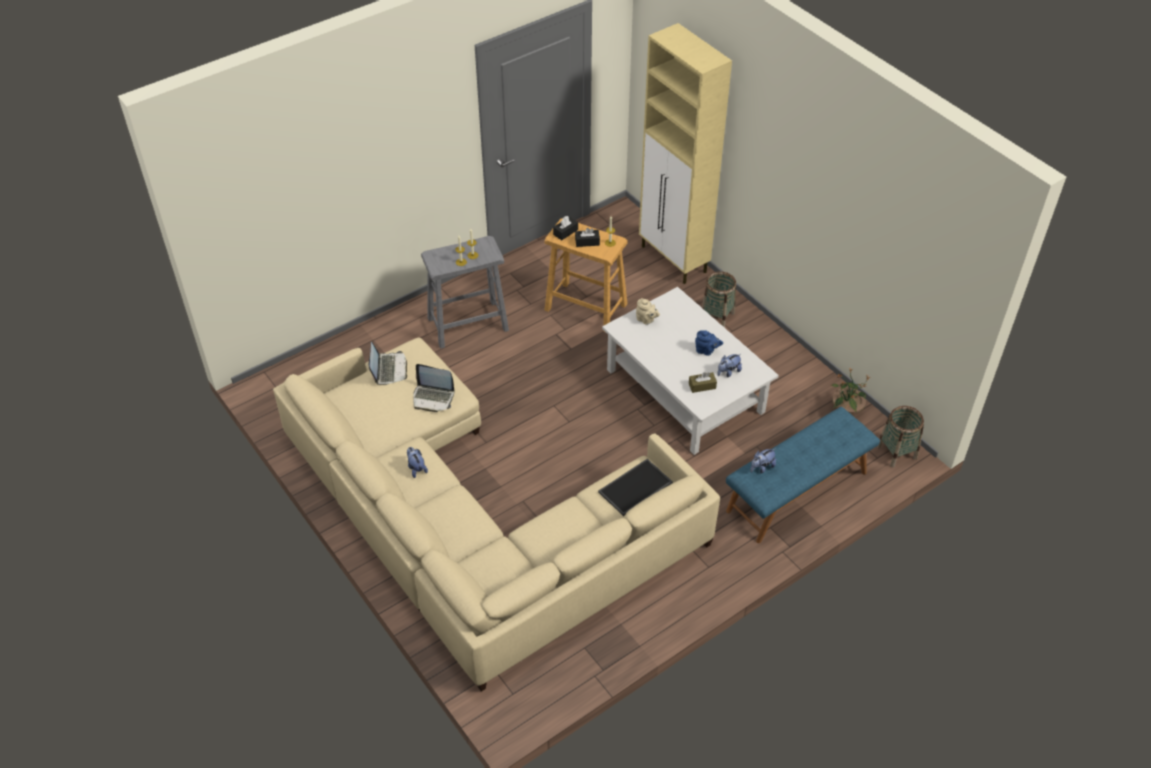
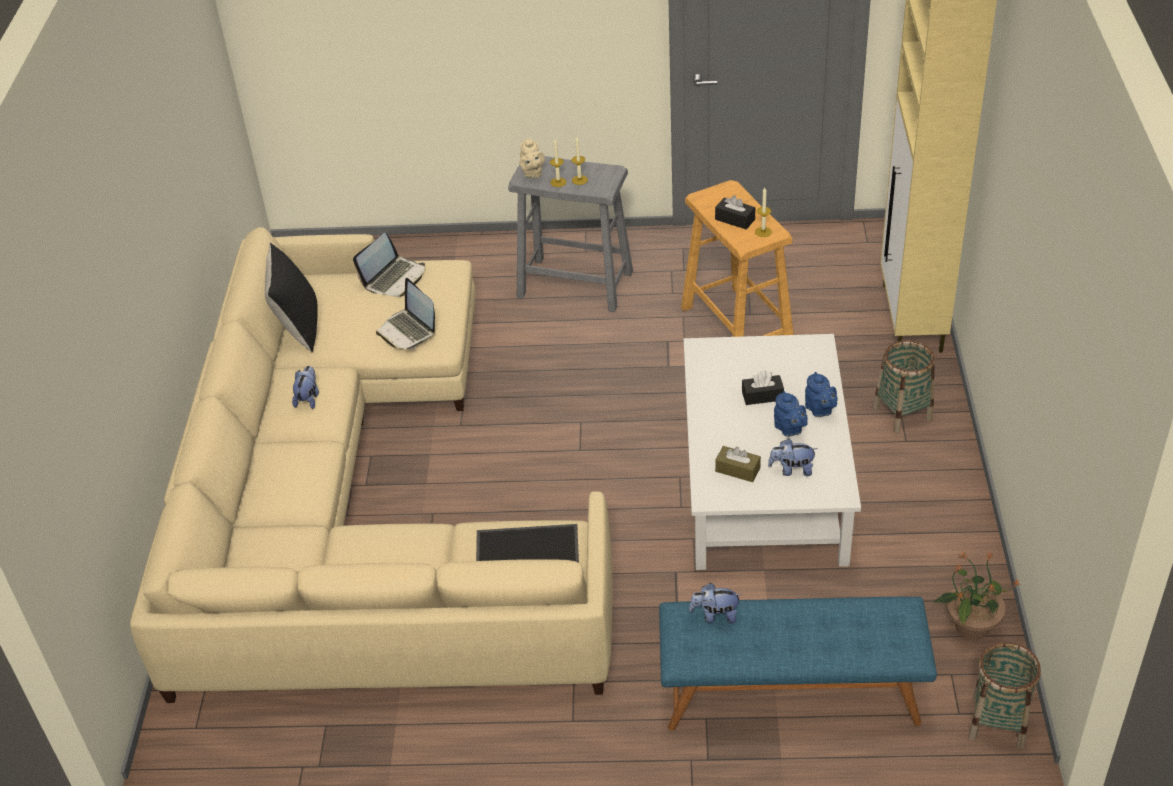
camera: 40 degrees right, 5 degrees down
black tissue box [553,216,578,240] -> black tissue box moved to [742,370,784,405]
beige teapot [636,298,660,325] -> beige teapot moved to [519,137,545,178]
none -> black pillow [265,243,318,352]
none -> blue teapot [805,372,838,417]

